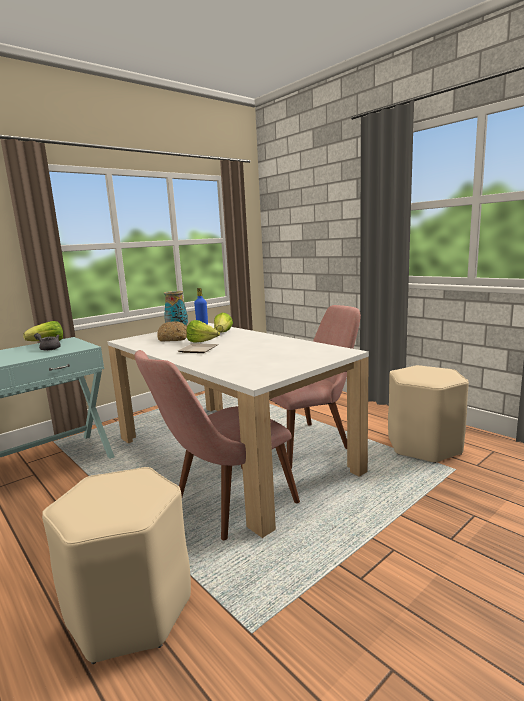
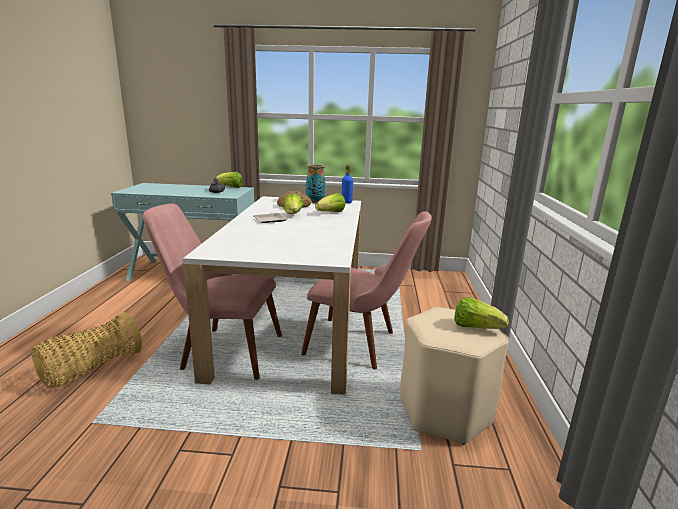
camera: 45 degrees right, 5 degrees up
beige stool [42,467,191,664] -> basket [32,312,142,388]
none -> lettuce [454,297,509,329]

